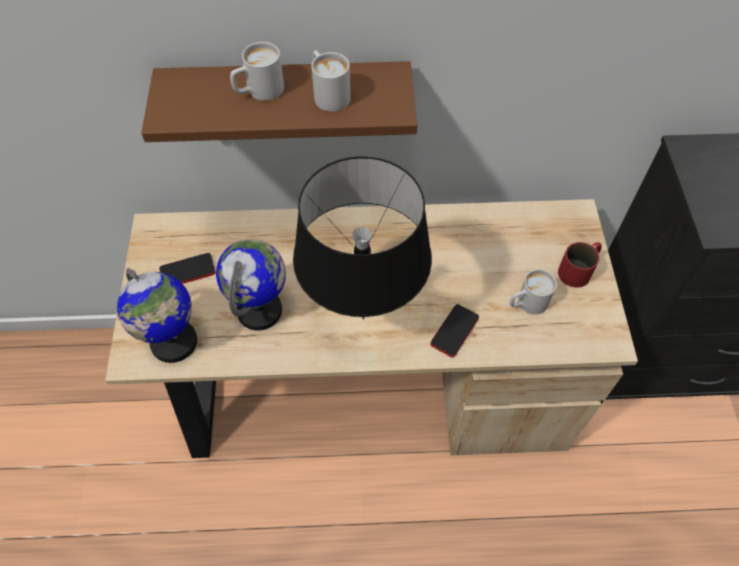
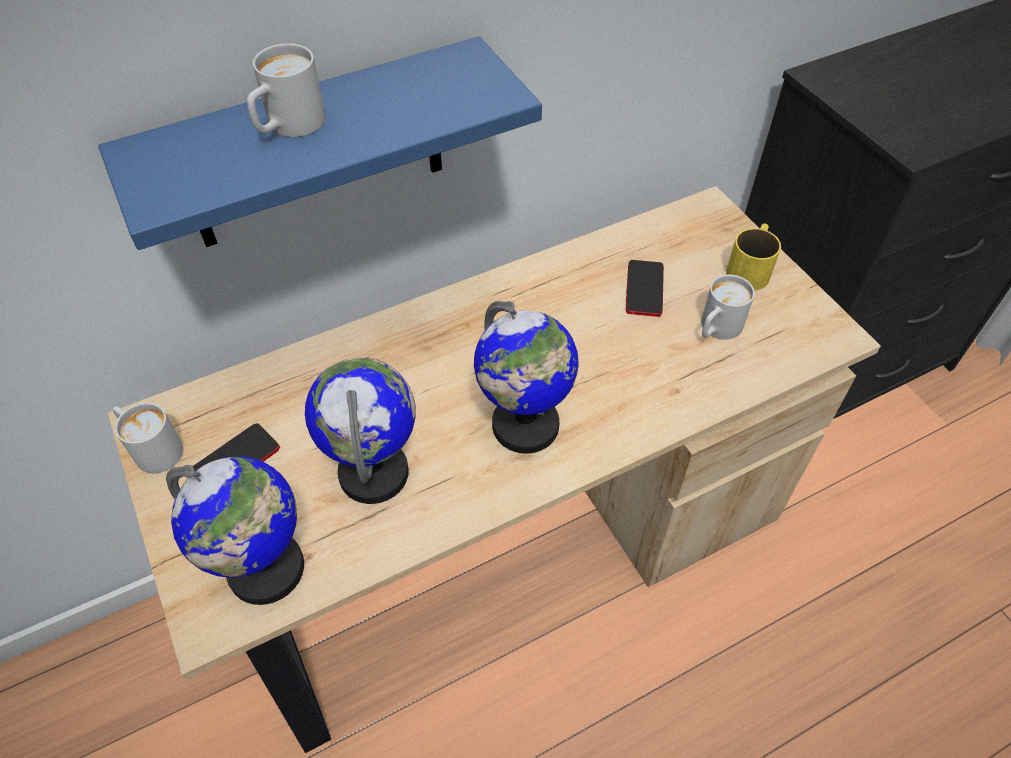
camera: 25 degrees left, 5 degrees down
brown shelf [141,61,417,142] -> blue shelf [98,36,542,250]
black table lamp [293,156,432,319] -> globe [474,301,579,454]
white mug [311,50,350,111] -> white mug moved to [113,403,183,473]
phone [430,304,479,358] -> phone moved to [626,260,664,317]
red mug [558,242,602,288] -> yellow mug [726,223,781,291]

